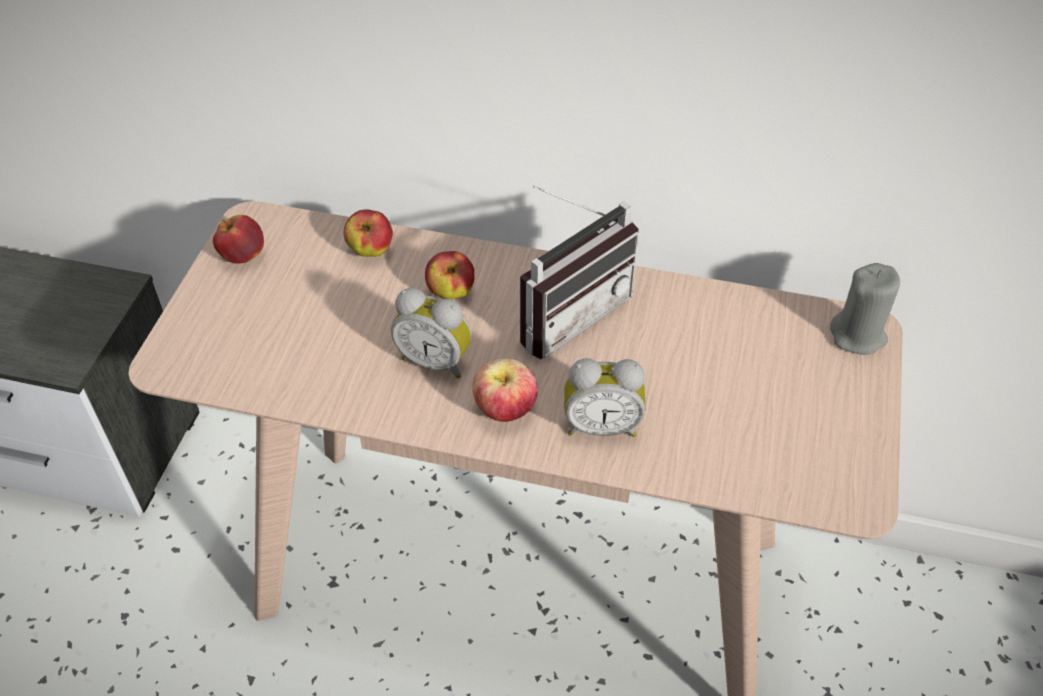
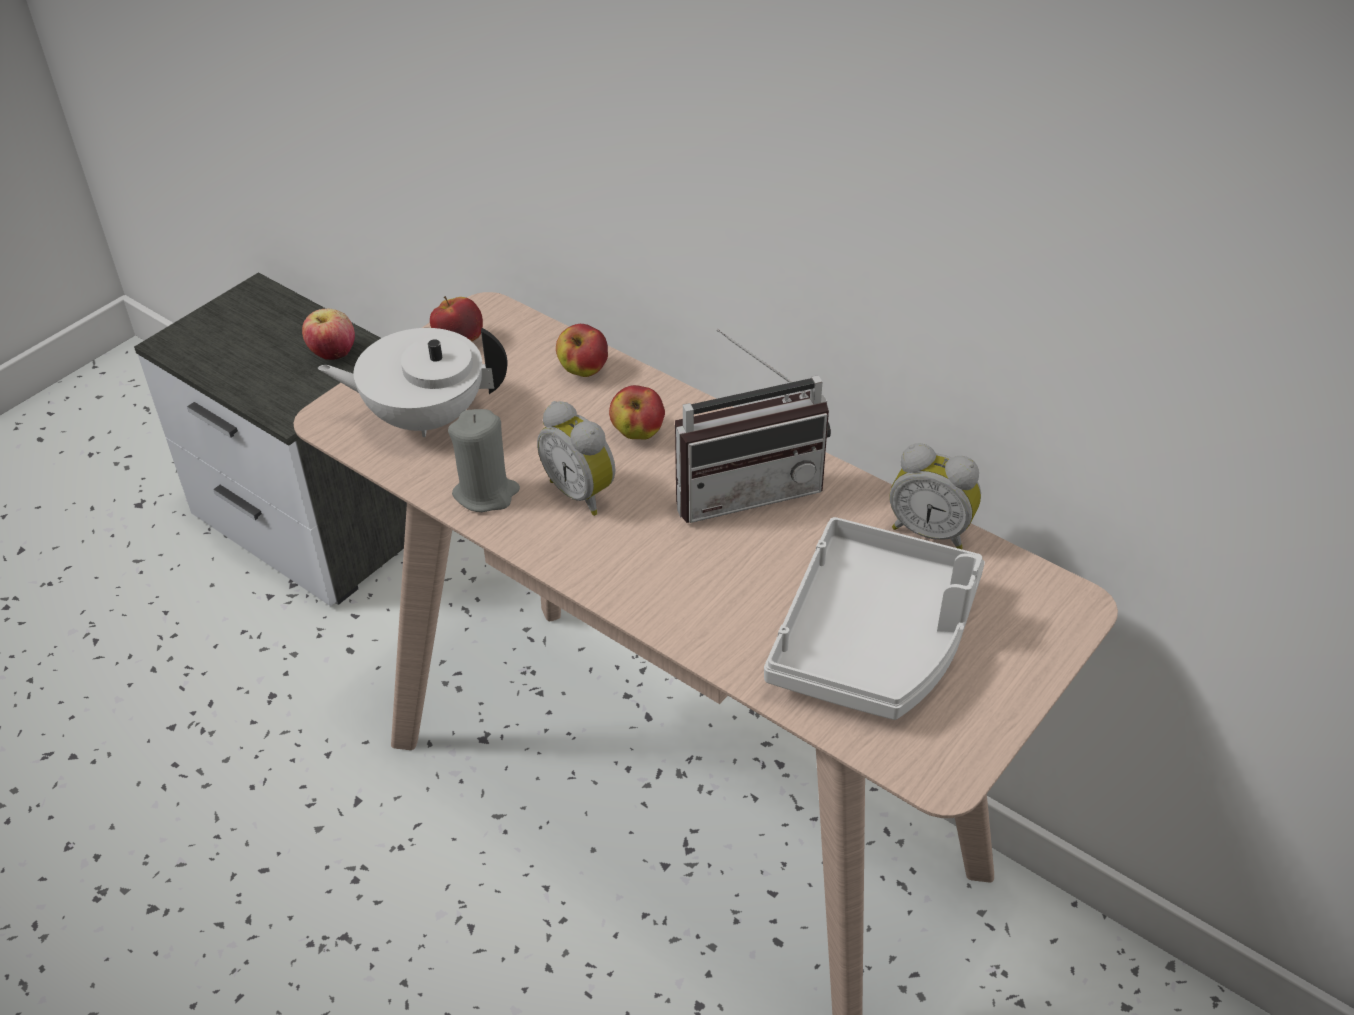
camera: 25 degrees right, 5 degrees down
apple [473,359,538,422] -> apple moved to [302,309,355,360]
alarm clock [564,358,646,437] -> alarm clock moved to [890,443,981,549]
grey candle [830,263,900,355] -> grey candle moved to [448,409,520,512]
none -> white teapot [318,328,508,437]
none -> grey tray [764,517,985,720]

